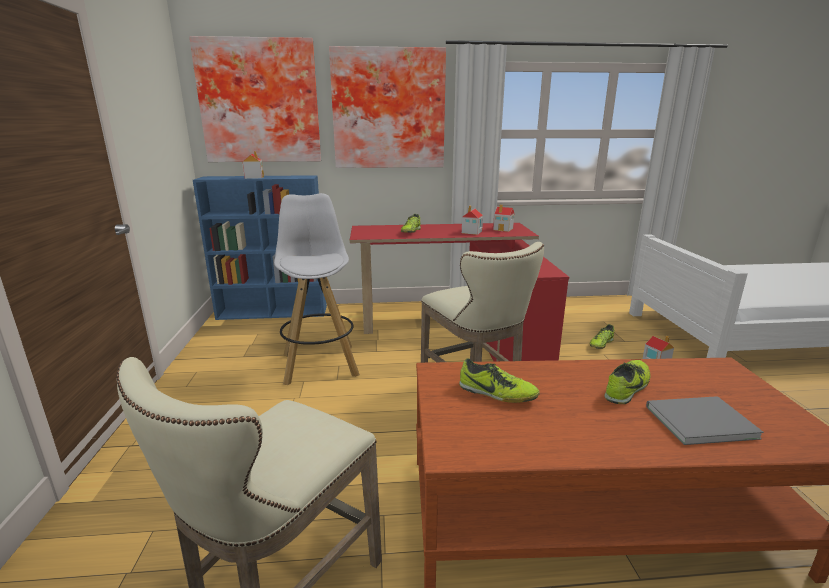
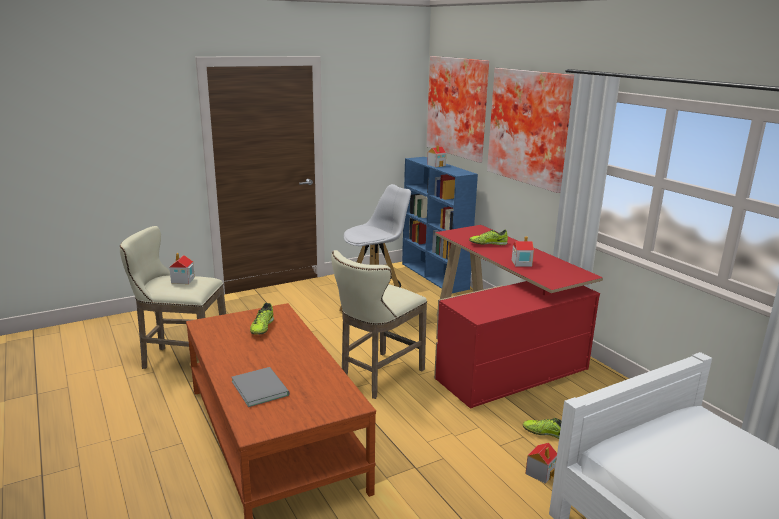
camera: 65 degrees right, 0 degrees up
toy house [493,204,515,232] -> toy house moved to [169,253,195,284]
shoe [604,360,650,404] -> none

